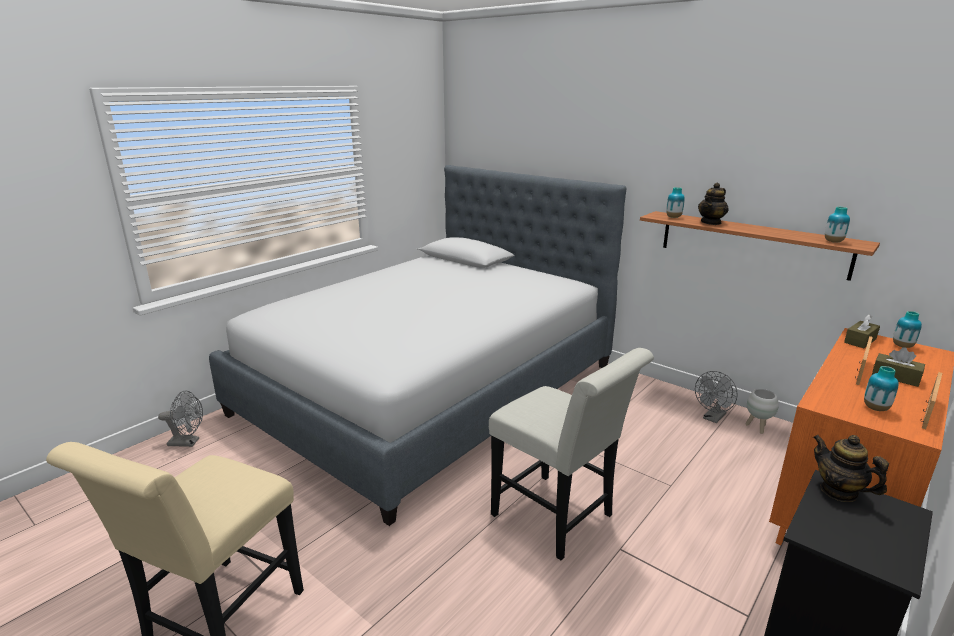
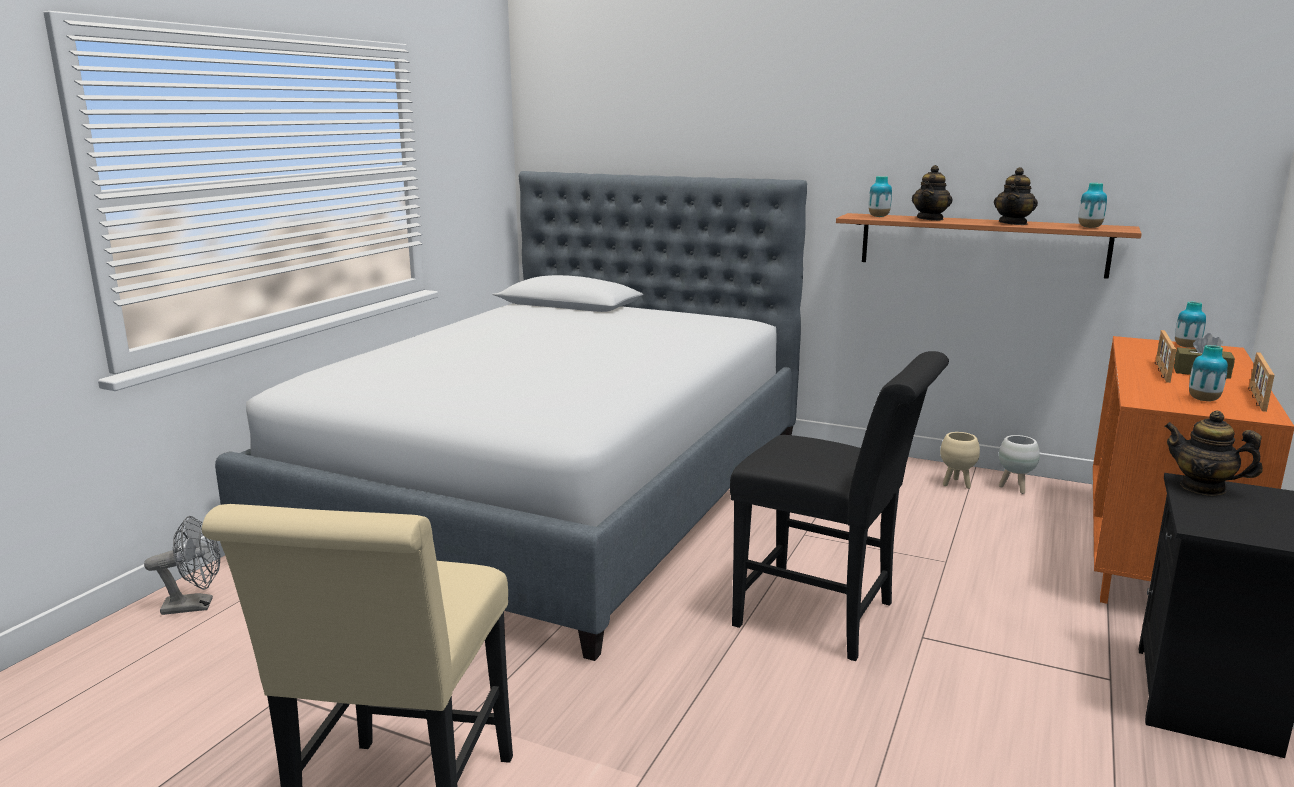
camera: 15 degrees left, 5 degrees down
white chair [489,348,654,560] -> black chair [730,351,949,661]
grey fan [695,371,738,423] -> beige planter [940,432,980,489]
brown tissue box [844,314,880,348] -> none
none -> teapot [994,167,1038,225]

